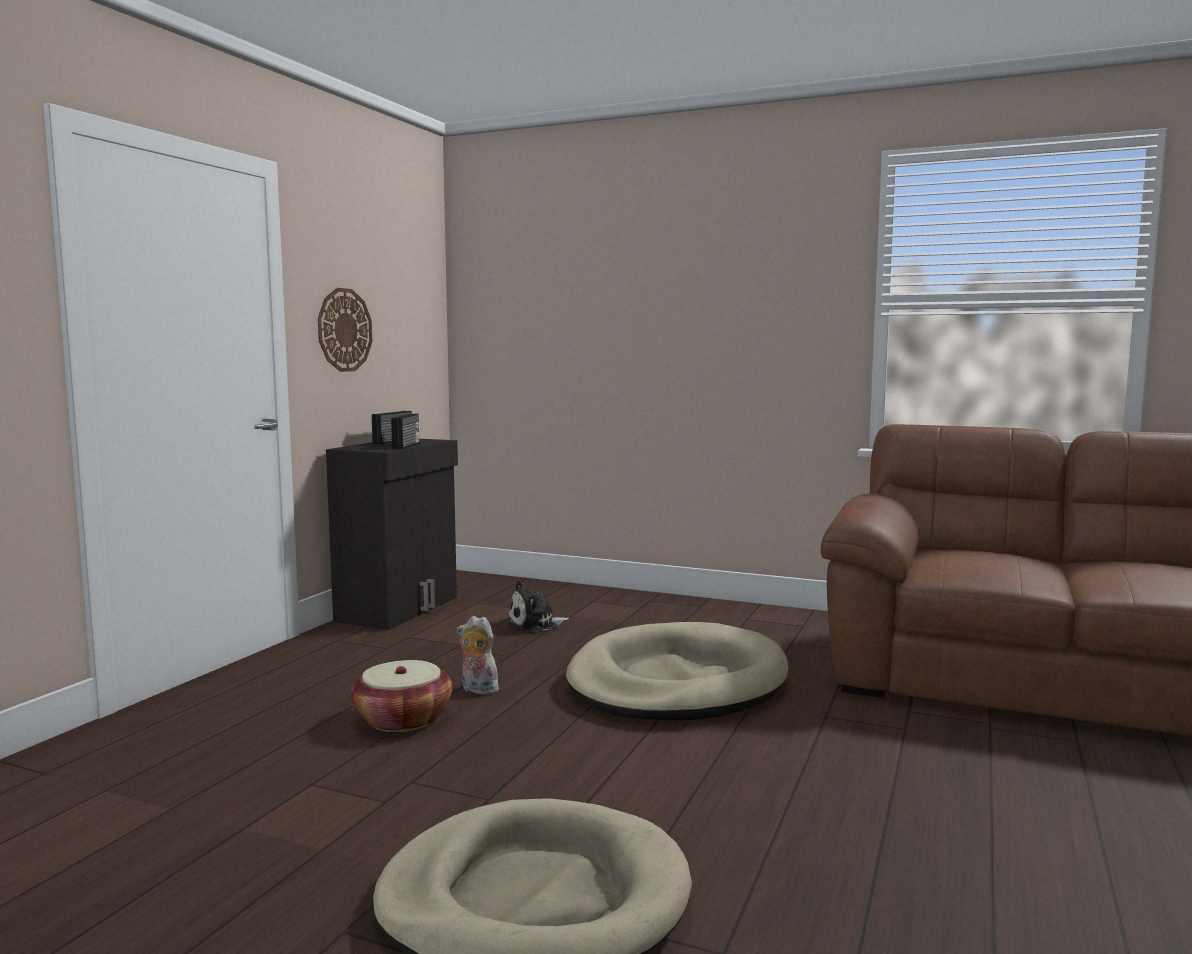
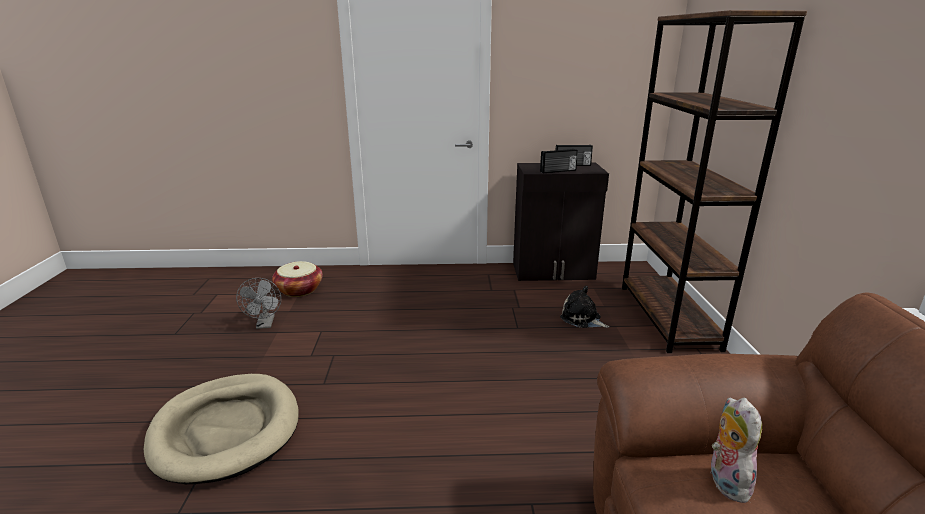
camera: 65 degrees right, 15 degrees up
wall clock [318,288,372,372] -> none
basket [351,660,452,732] -> basket moved to [272,261,323,297]
plush toy [457,616,501,695] -> plush toy moved to [710,397,762,503]
beige dog bed [566,622,789,720] -> none
none -> grey fan [236,278,281,329]
none -> brown bookcase [622,10,807,353]

